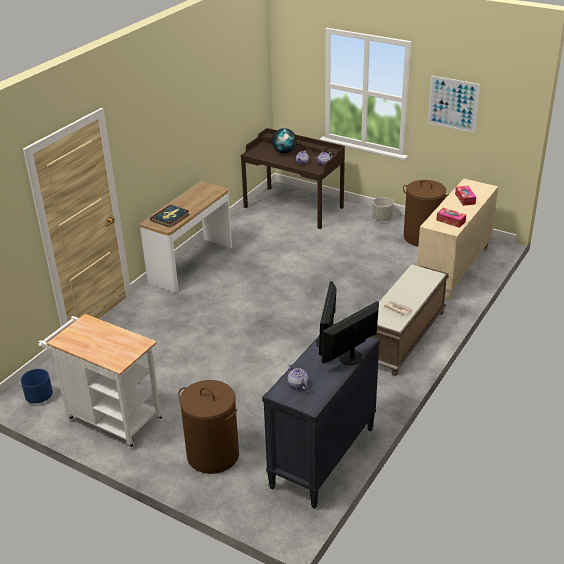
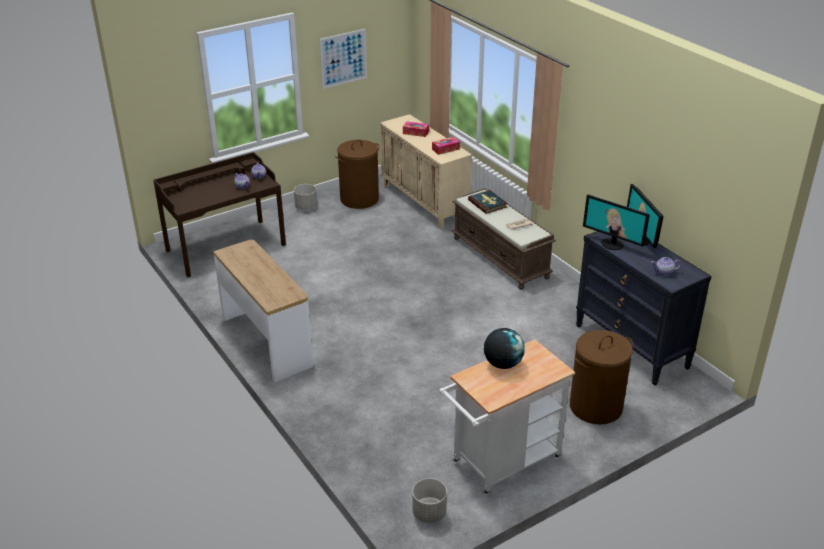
camera: 65 degrees left, 0 degrees up
blue planter [21,369,53,403] -> grey planter [412,478,447,523]
book [150,205,190,228] -> book moved to [468,190,508,214]
globe [272,128,297,154] -> globe moved to [484,328,525,369]

